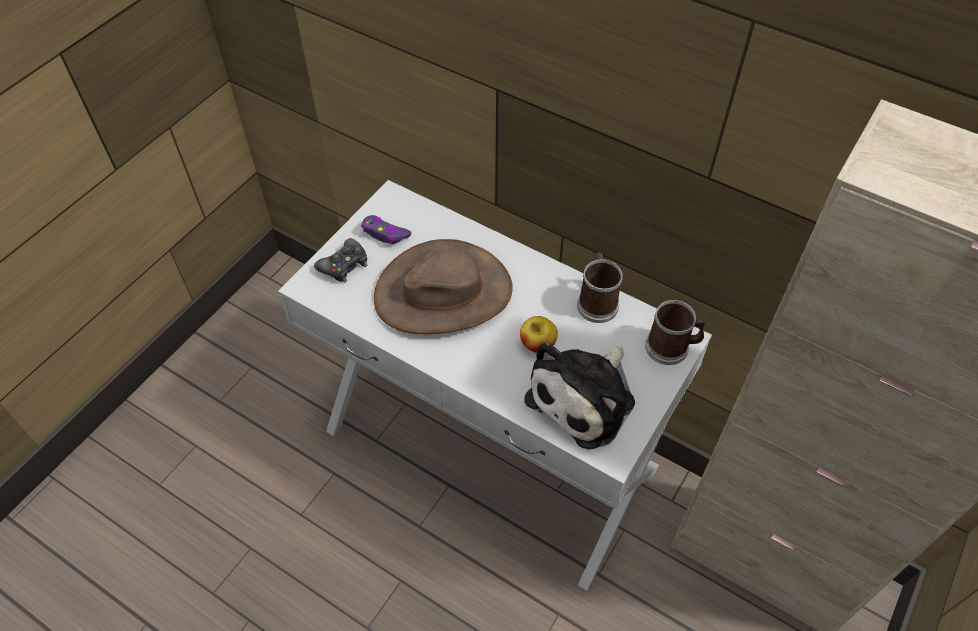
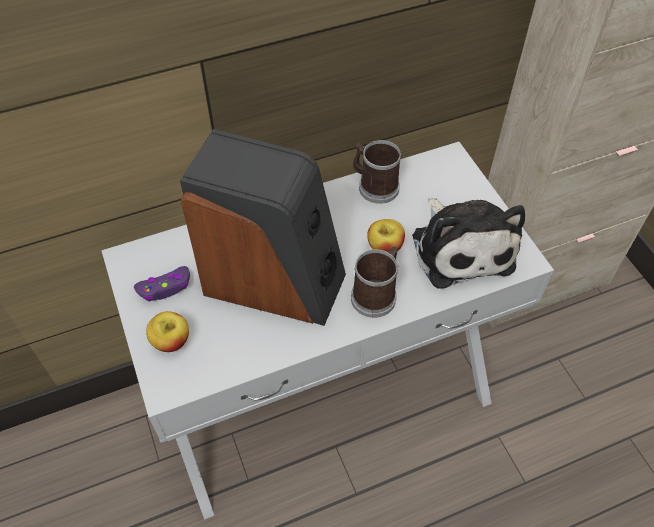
camera: 55 degrees left, 0 degrees up
black game controller [314,238,367,282] -> apple [146,311,189,352]
brown hat [374,239,513,334] -> speaker [180,129,346,326]
mug [645,300,707,365] -> mug moved to [351,247,398,318]

